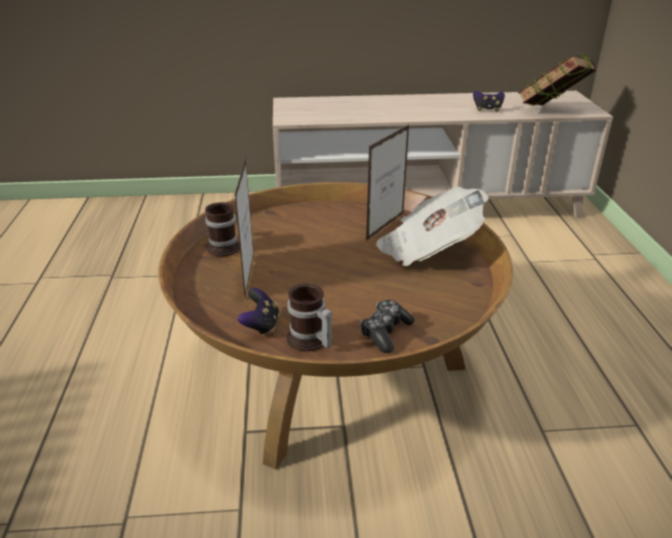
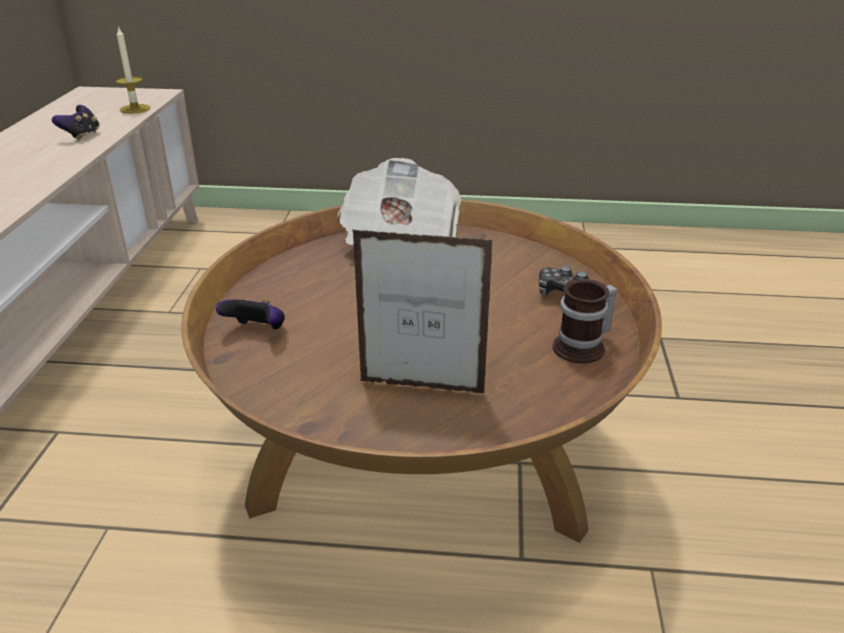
camera: 80 degrees left, 0 degrees up
mug [205,202,240,257] -> none
game controller [237,288,279,336] -> game controller moved to [216,299,285,330]
picture frame [366,125,409,241] -> none
book [518,54,597,105] -> candle [116,26,150,114]

